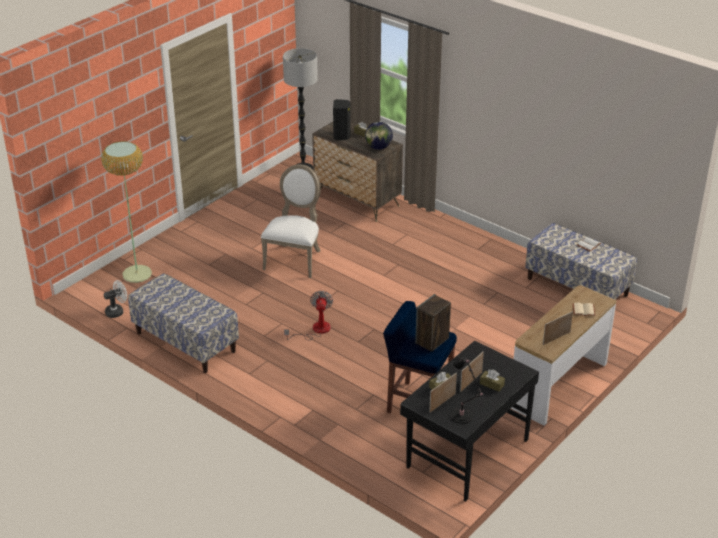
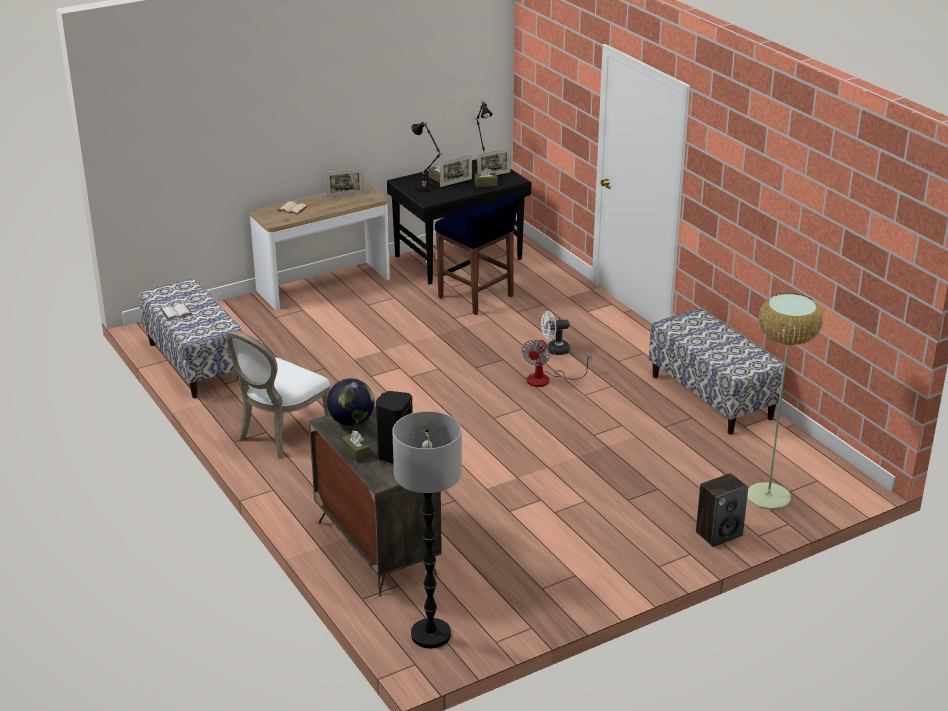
camera: 160 degrees left, 5 degrees down
white fan [104,280,127,318] -> white fan moved to [541,311,570,355]
white chair [261,164,321,278] -> white chair moved to [226,330,330,458]
speaker [415,294,451,351] -> speaker moved to [696,473,748,547]
none -> black table lamp [412,122,443,192]

